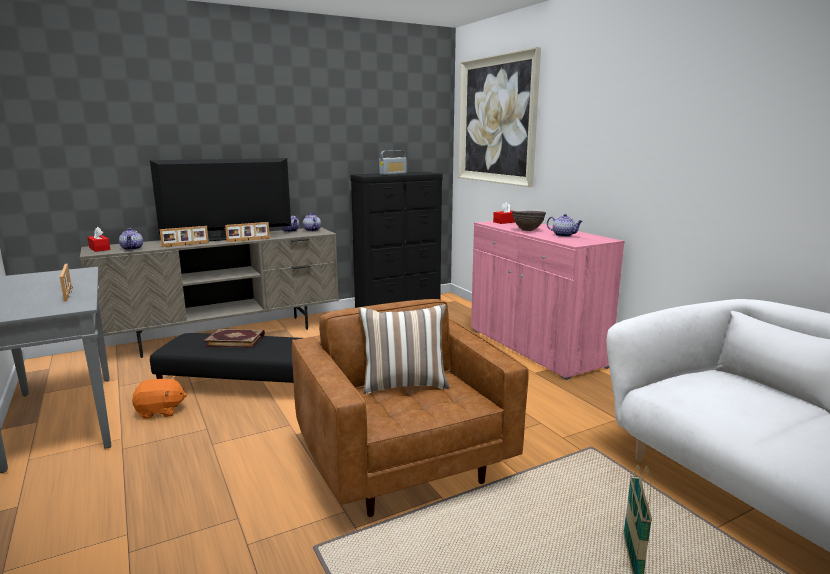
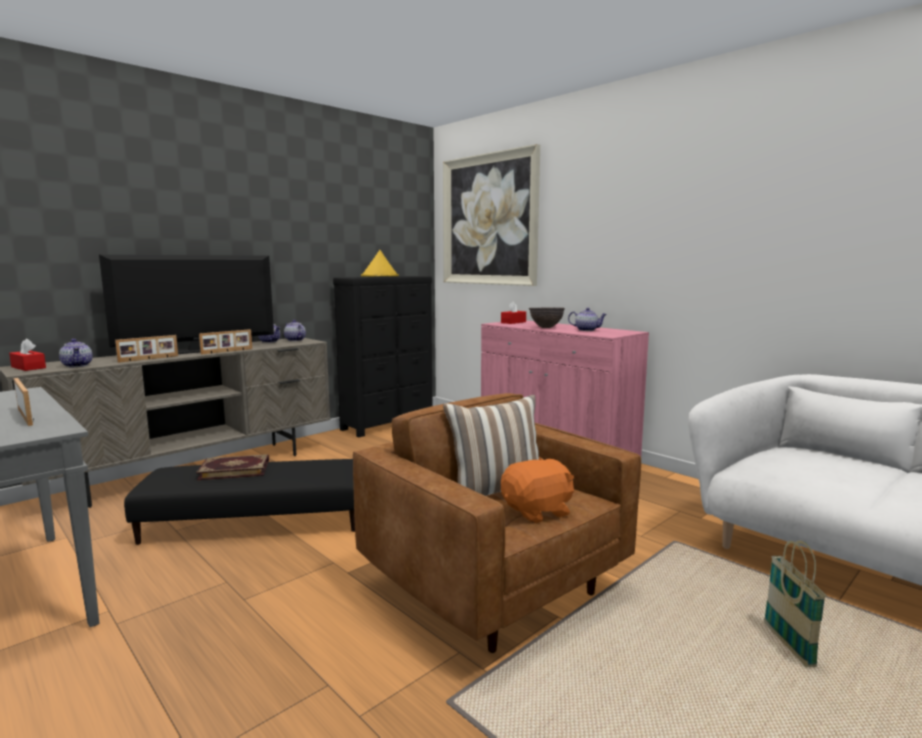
camera: 15 degrees left, 5 degrees down
orange plush toy [132,376,187,419] -> orange plush toy moved to [501,457,574,523]
radio [379,150,407,175] -> yellow hat [361,250,399,277]

